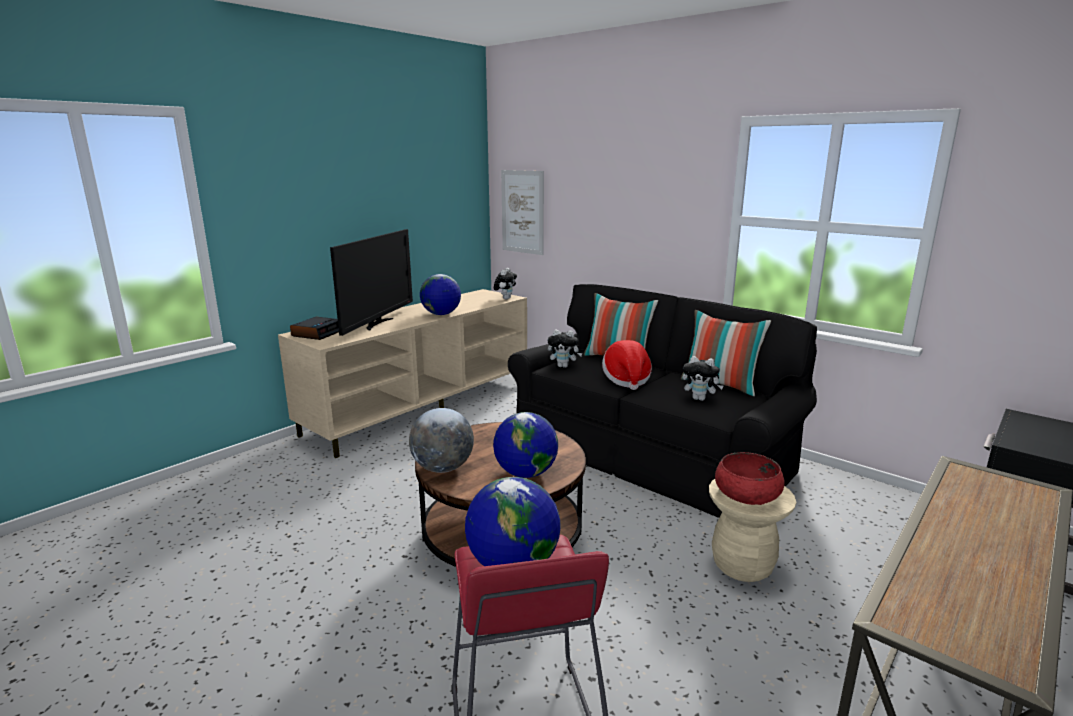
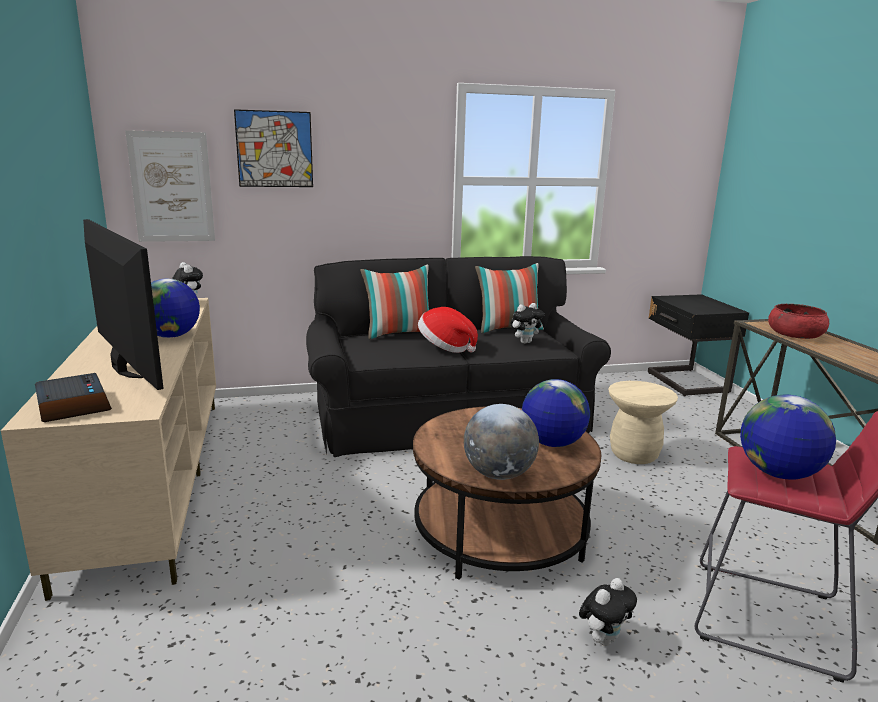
camera: 55 degrees left, 0 degrees up
plush toy [548,329,582,368] -> plush toy moved to [579,578,637,646]
red bowl [715,452,785,505] -> red bowl moved to [768,304,830,339]
none -> picture [234,109,313,187]

